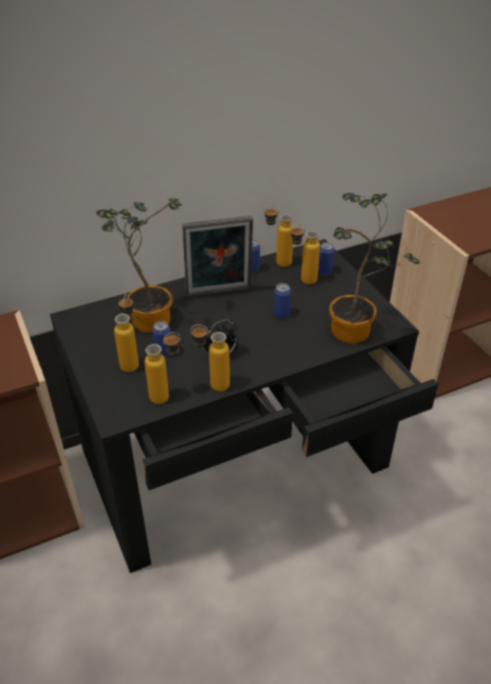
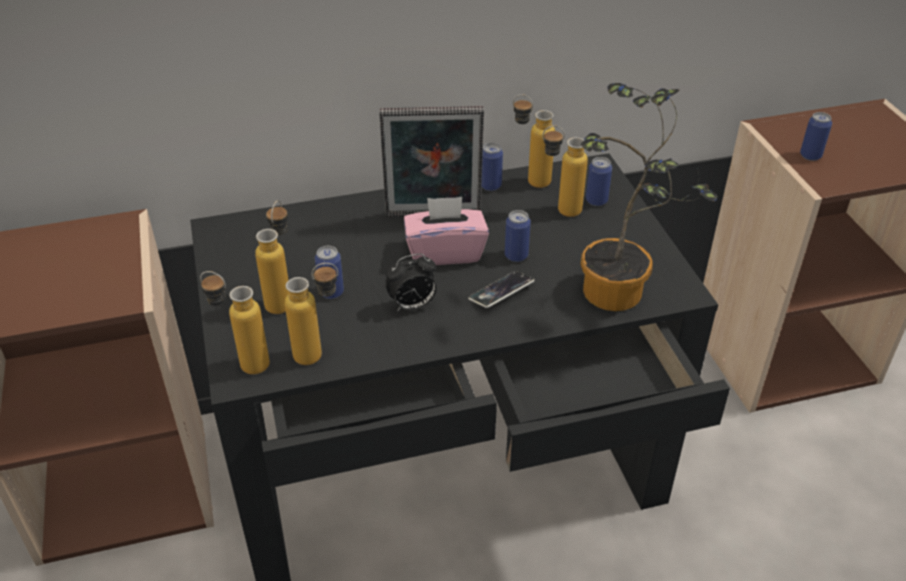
camera: 10 degrees right, 0 degrees up
potted plant [96,198,182,333] -> none
bottle [190,324,230,391] -> bottle moved to [200,271,270,375]
none -> pink tissue box [404,197,489,265]
none -> phone [468,271,534,308]
none -> can [800,112,832,161]

